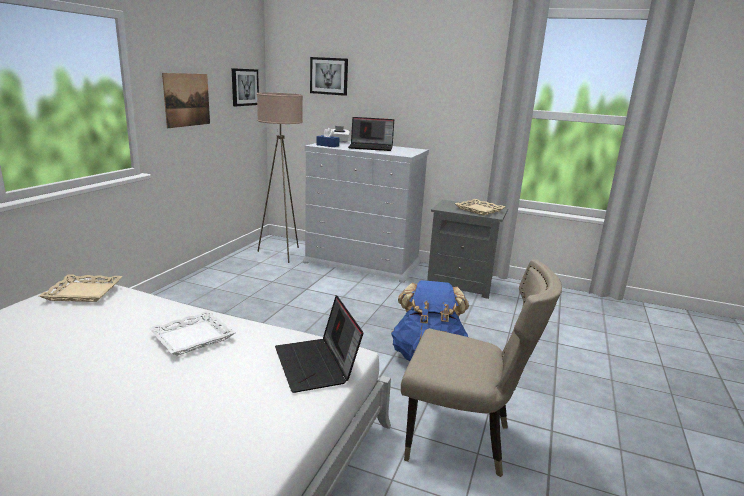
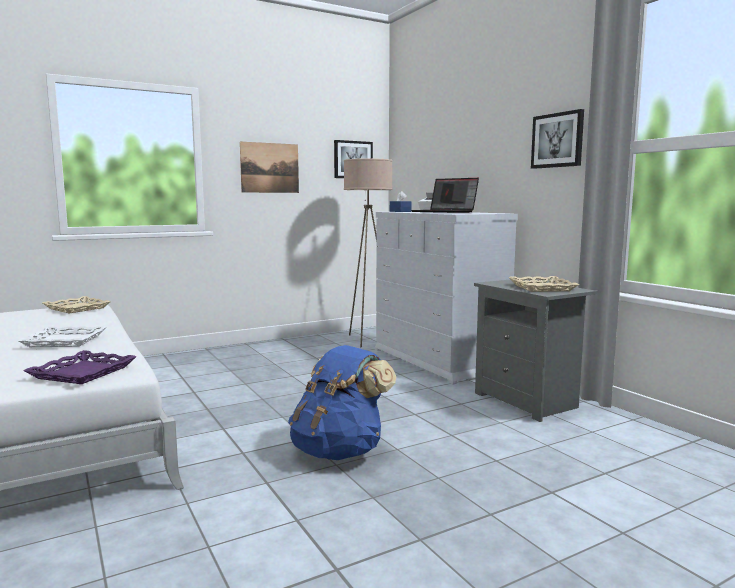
camera: 40 degrees right, 10 degrees down
laptop [275,295,363,393] -> purple tray [24,350,136,384]
picture [310,57,348,96] -> picture moved to [531,109,584,169]
beige chair [401,259,562,477] -> none

